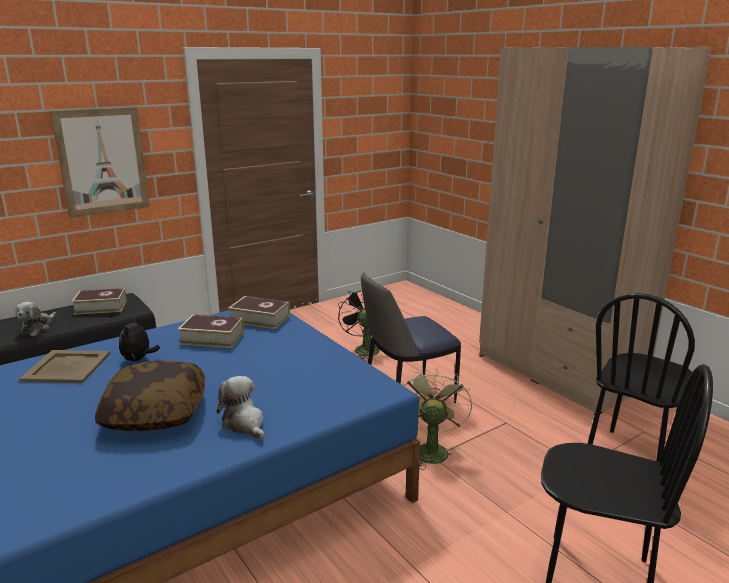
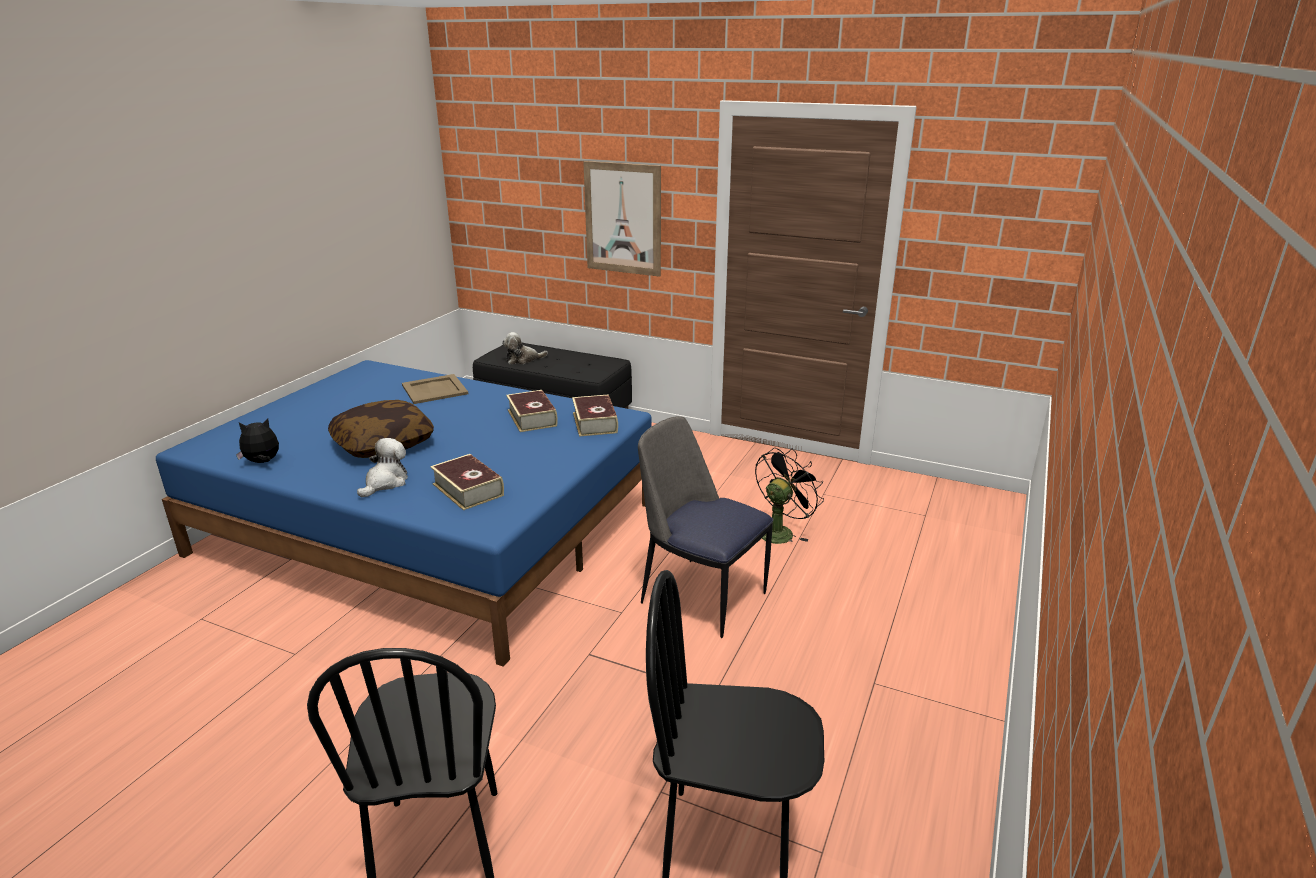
camera: 60 degrees right, 5 degrees up
book [72,288,127,315] -> book moved to [430,454,504,510]
plush toy [119,317,160,361] -> plush toy moved to [236,418,279,463]
green fan [402,367,472,470] -> none
beige wardrobe [479,47,712,415] -> none

